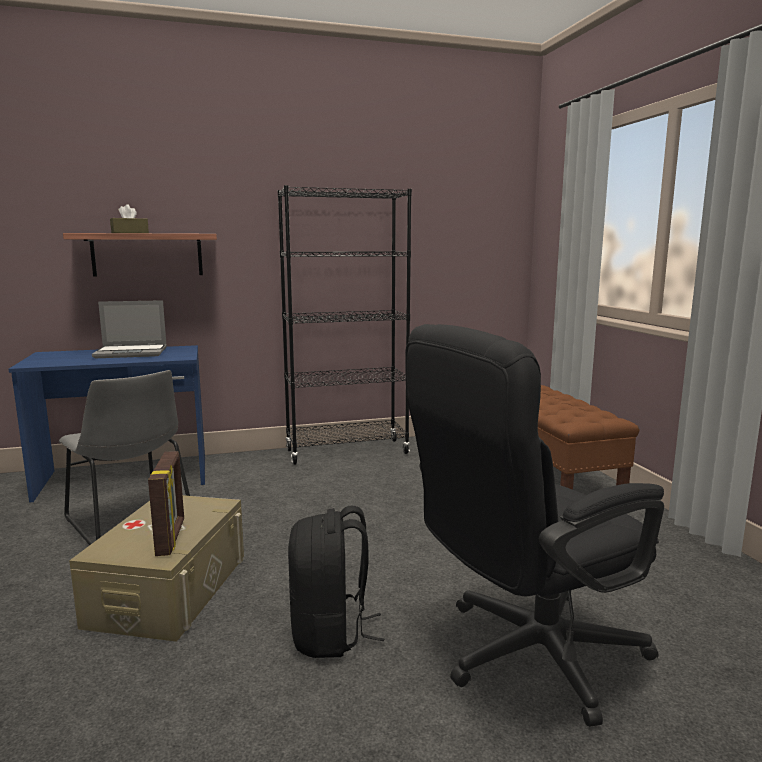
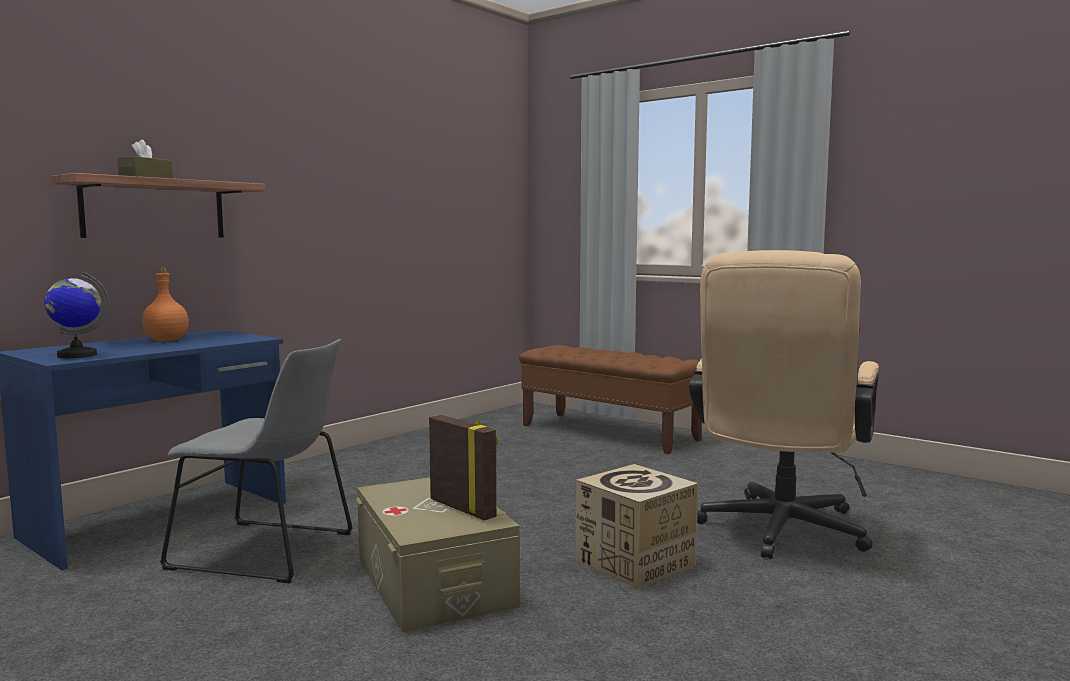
camera: 35 degrees left, 5 degrees down
laptop [92,300,167,358] -> orange bottle [142,267,189,342]
black bookcase [278,185,412,465] -> none
black backpack [288,506,384,658] -> cardboard box [576,464,698,589]
black office chair [405,324,664,727] -> beige office chair [689,250,879,559]
none -> globe [44,272,109,358]

